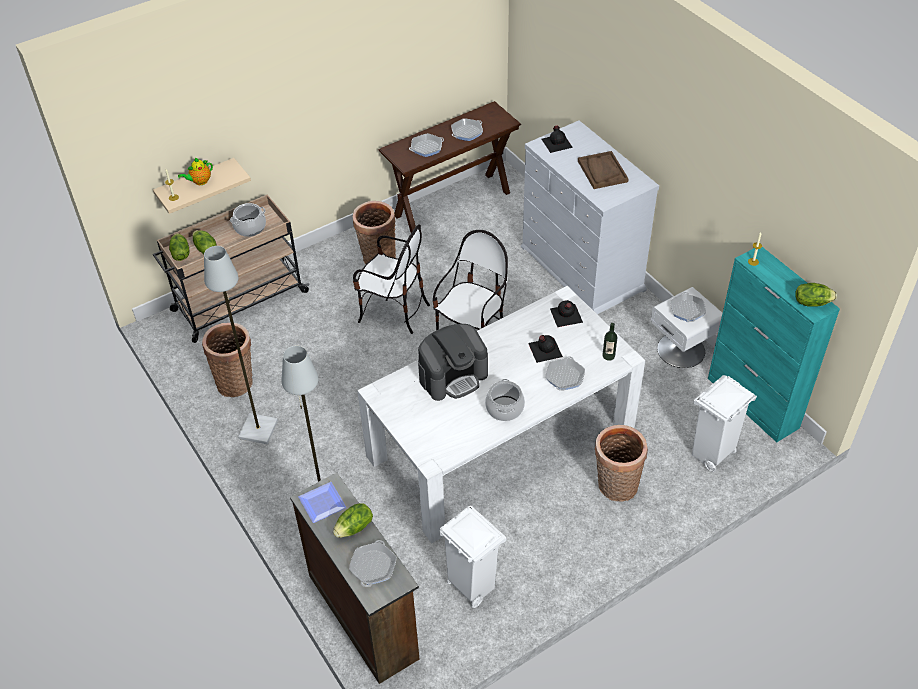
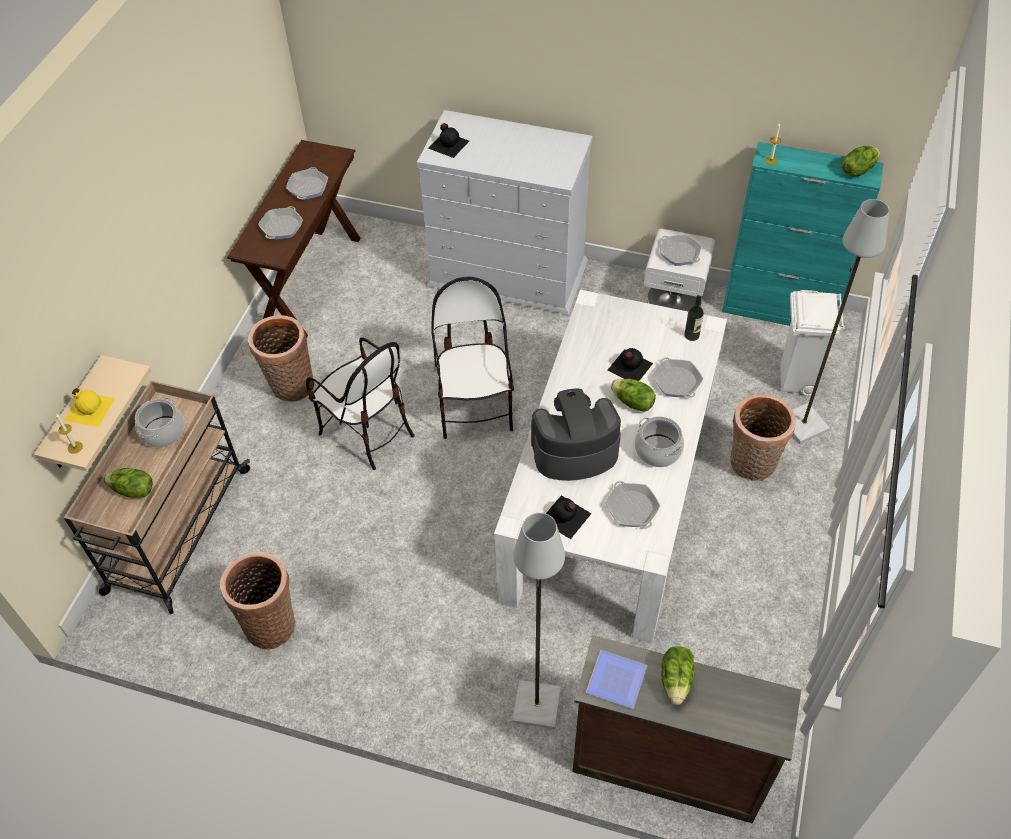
camera: 40 degrees left, 5 degrees up
lettuce [169,233,190,261] -> lettuce moved to [611,379,656,412]
teapot [178,158,213,185] -> yellow bottle [64,388,115,427]
grey floor lamp [204,246,278,444] -> grey floor lamp moved to [792,199,889,444]
frying pan [349,540,397,587] -> frying pan moved to [605,481,660,529]
chair [353,224,430,334] -> chair turned 60 degrees clockwise [306,337,415,470]
coffee machine [418,324,488,401] -> coffee machine turned 120 degrees counterclockwise [531,389,621,481]
white trash can [439,506,506,608] -> none
black bottle [550,300,583,327] -> black bottle moved to [546,495,592,539]
brown tray [578,151,629,189] -> none

